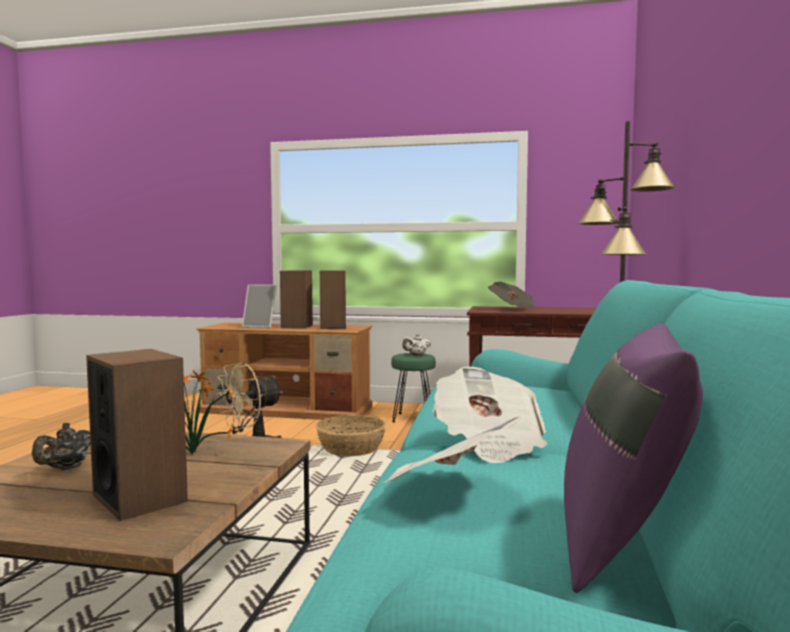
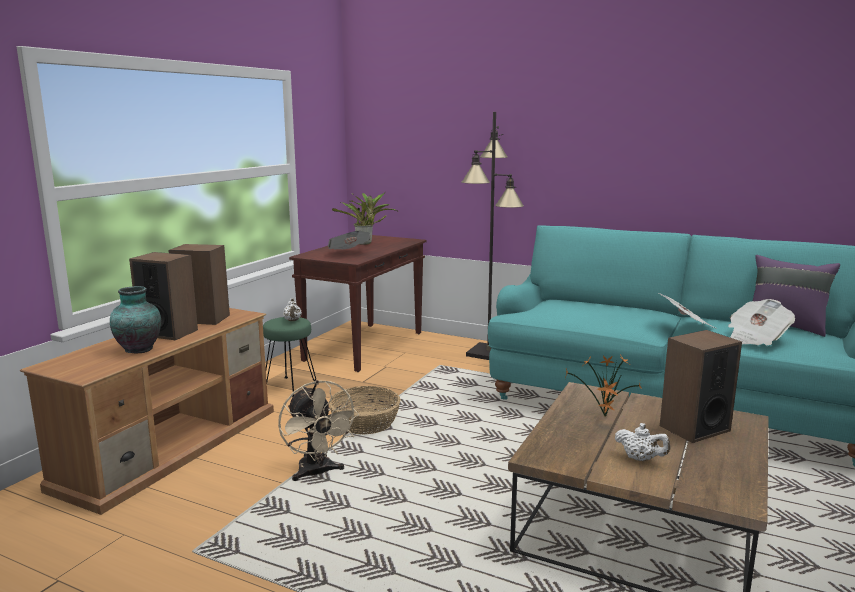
camera: 75 degrees left, 10 degrees up
black teapot [32,423,91,470] -> white teapot [615,423,670,461]
picture frame [242,285,276,328] -> vase [110,286,161,354]
none -> potted plant [332,191,397,245]

